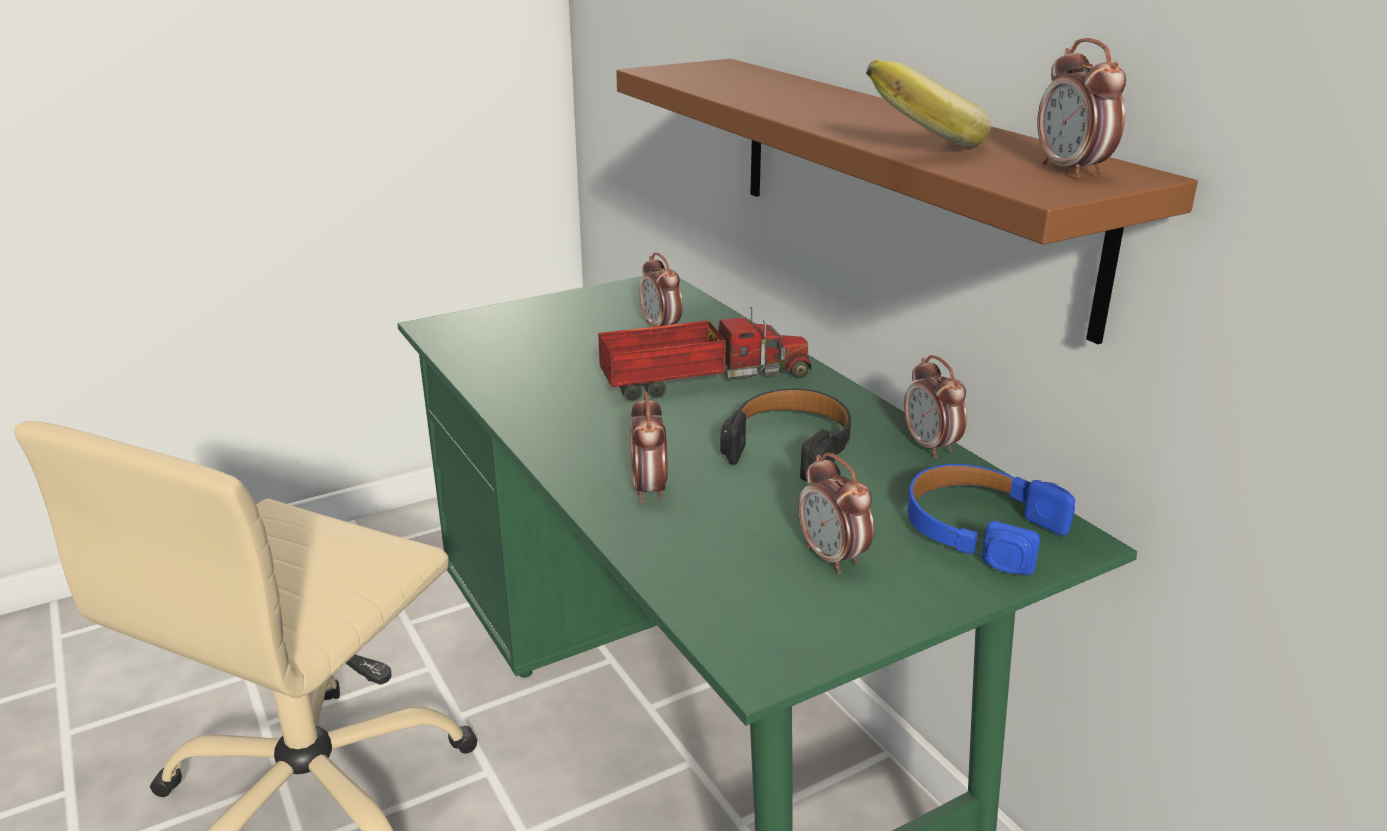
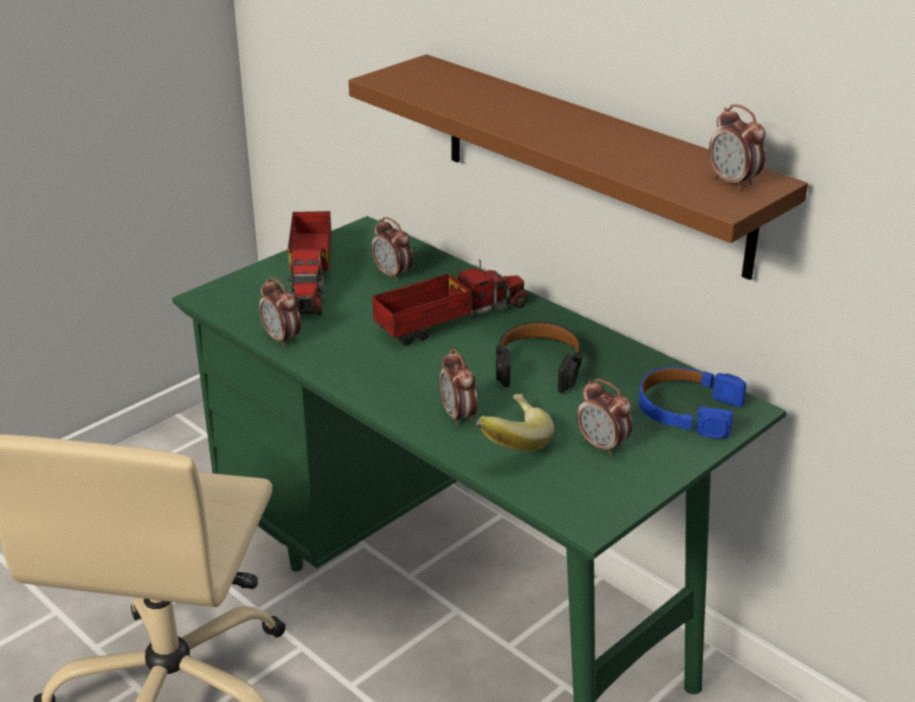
camera: 15 degrees left, 5 degrees up
banana [866,60,991,146] -> banana moved to [476,394,554,451]
alarm clock [904,355,967,458] -> alarm clock moved to [259,277,301,347]
none -> toy truck [288,211,331,315]

